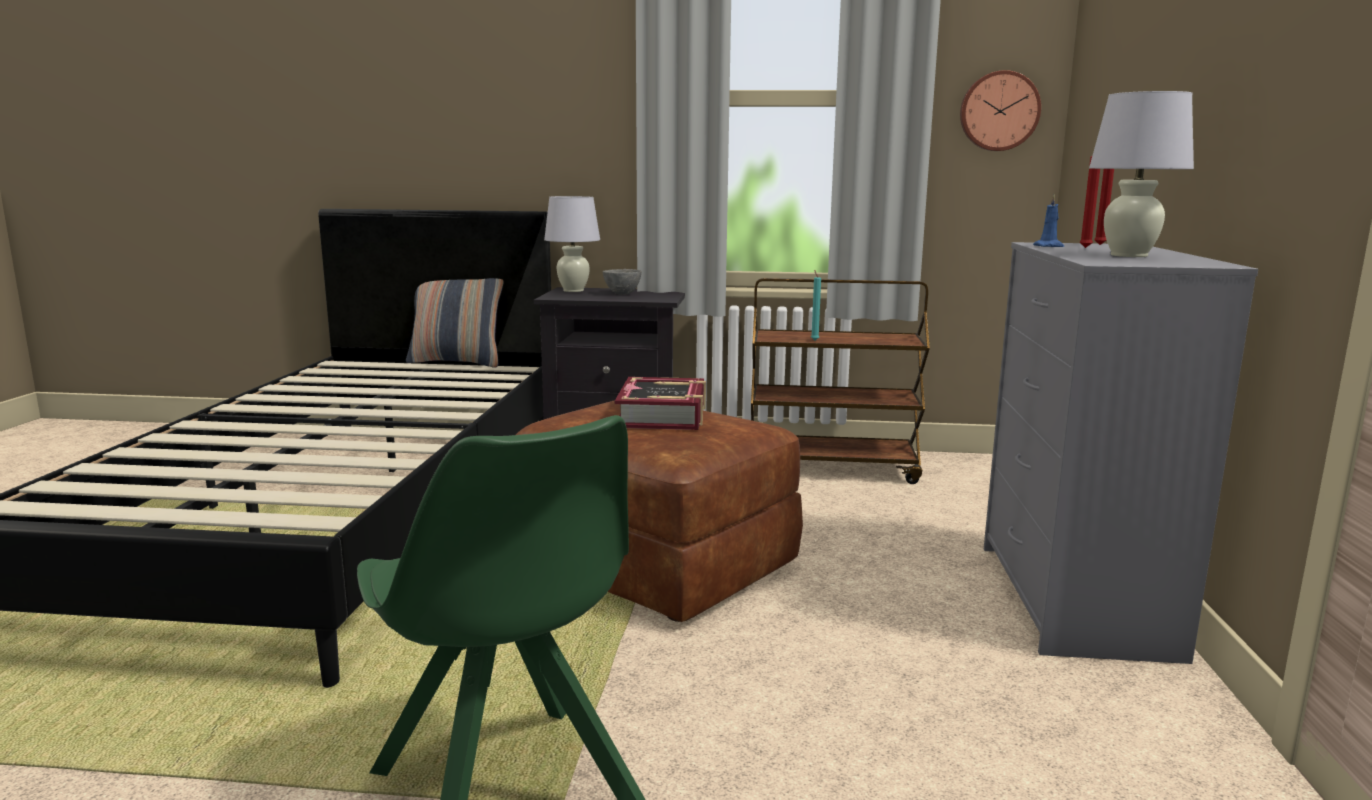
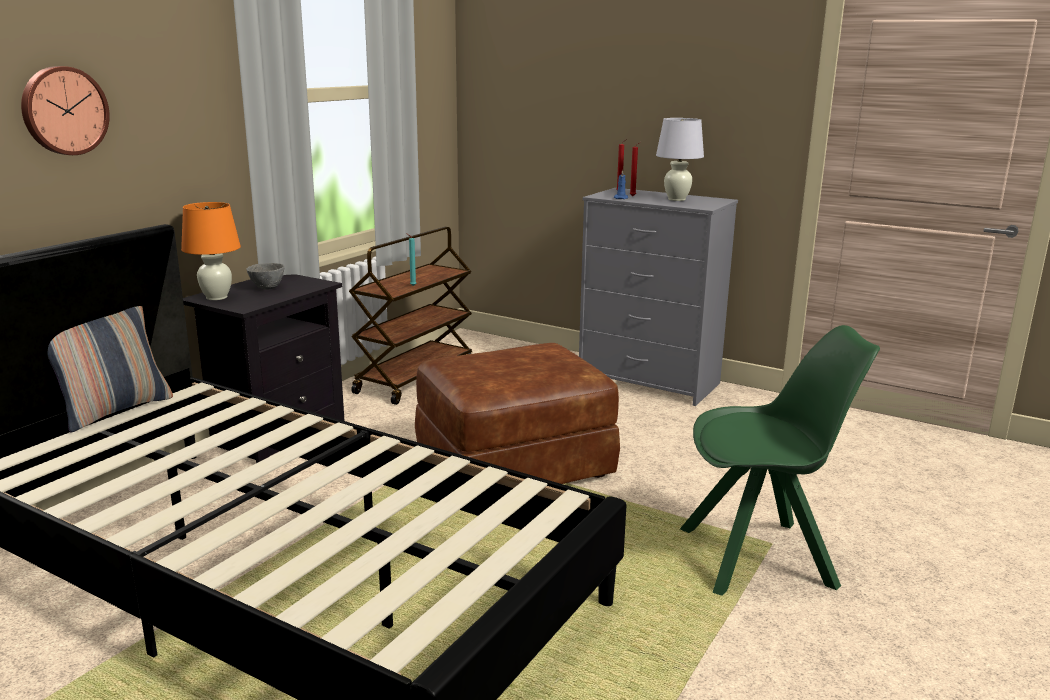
camera: 65 degrees left, 5 degrees up
white table lamp [544,196,600,292] -> orange table lamp [181,202,241,300]
book [615,377,706,430] -> none
wall clock [960,70,1041,151] -> wall clock moved to [21,66,110,155]

